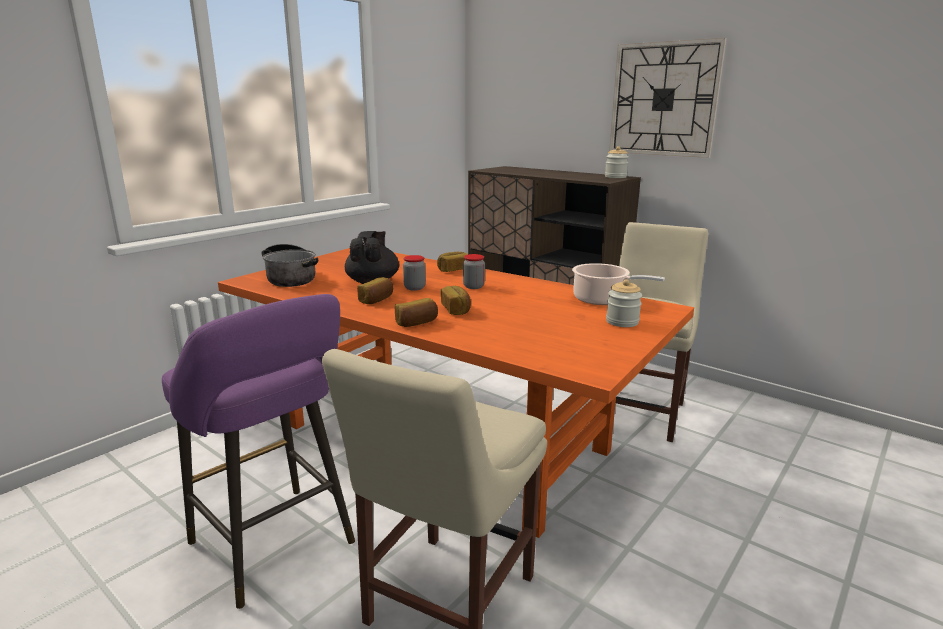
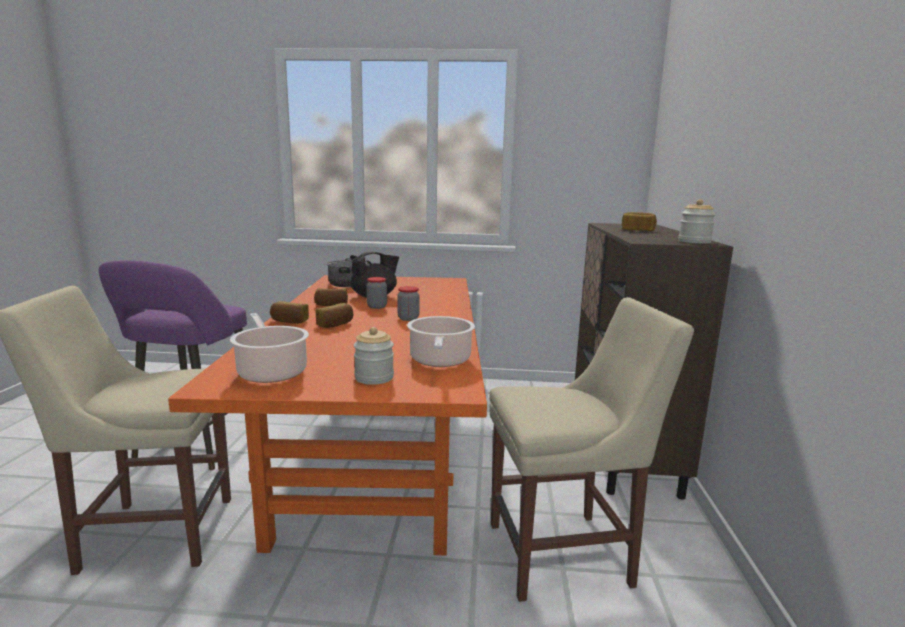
camera: 55 degrees right, 5 degrees down
bread [437,252,468,272] -> bread moved to [622,212,657,231]
wall clock [609,38,727,158] -> none
none -> cooking pot [230,313,309,383]

